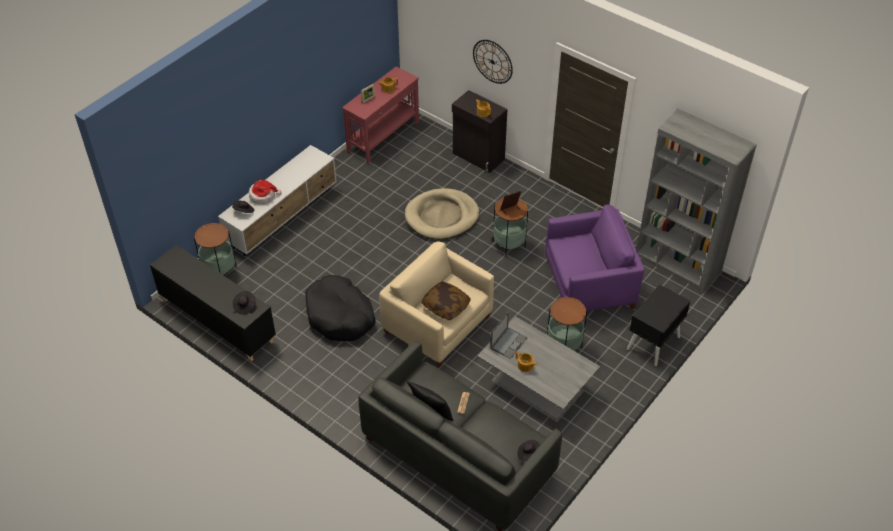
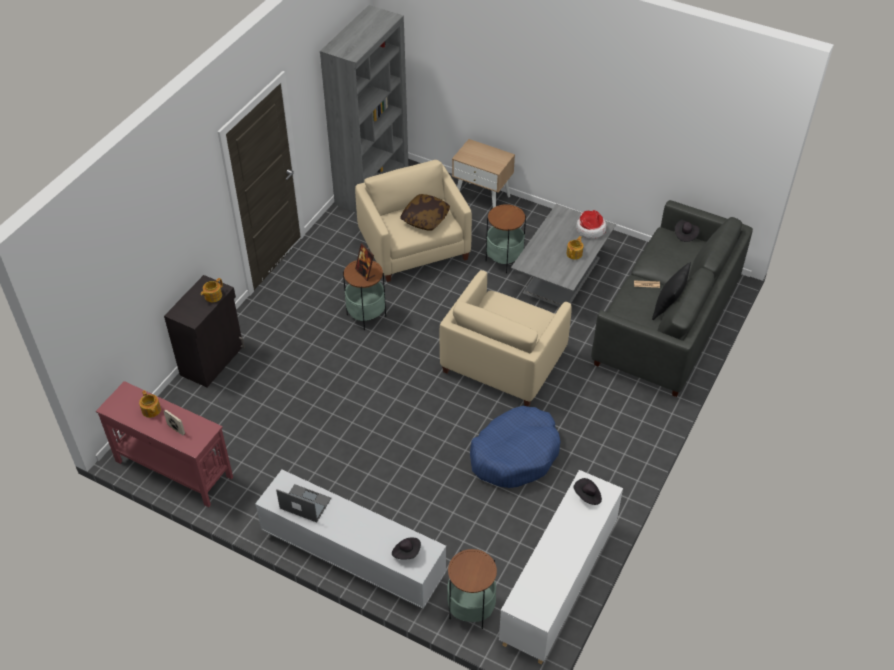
camera: 100 degrees left, 0 degrees up
black cabinet [150,245,276,361] -> white cabinet [499,470,623,665]
hat [249,180,281,204] -> hat moved to [576,210,606,239]
black dog bed [305,275,376,341] -> blue dog bed [470,406,561,488]
beige dog bed [405,188,479,240] -> none
pillow [421,281,471,320] -> pillow moved to [400,194,450,231]
wall clock [473,40,513,84] -> none
laptop [490,312,528,359] -> laptop moved to [276,484,331,522]
purple armchair [545,205,644,311] -> beige armchair [355,160,472,282]
black nightstand [627,285,691,366] -> beige nightstand [452,139,515,208]

